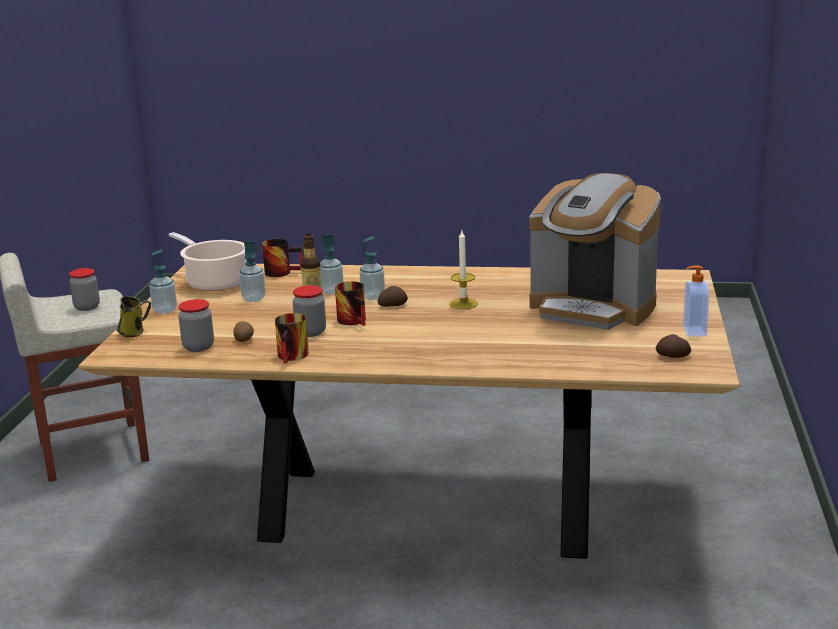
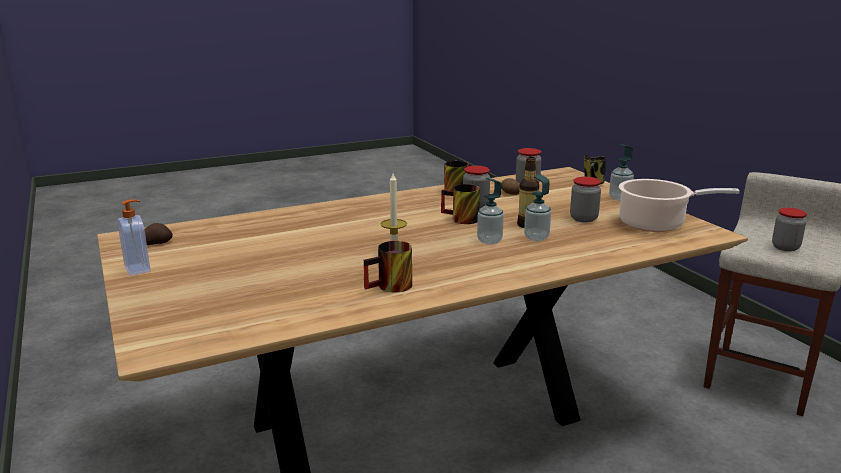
camera: 145 degrees right, 0 degrees up
soap dispenser [239,241,266,302] -> jar [570,177,601,223]
mug [262,239,302,277] -> mug moved to [364,241,412,292]
potato [378,286,408,307] -> none
coffee machine [529,173,661,330] -> none

